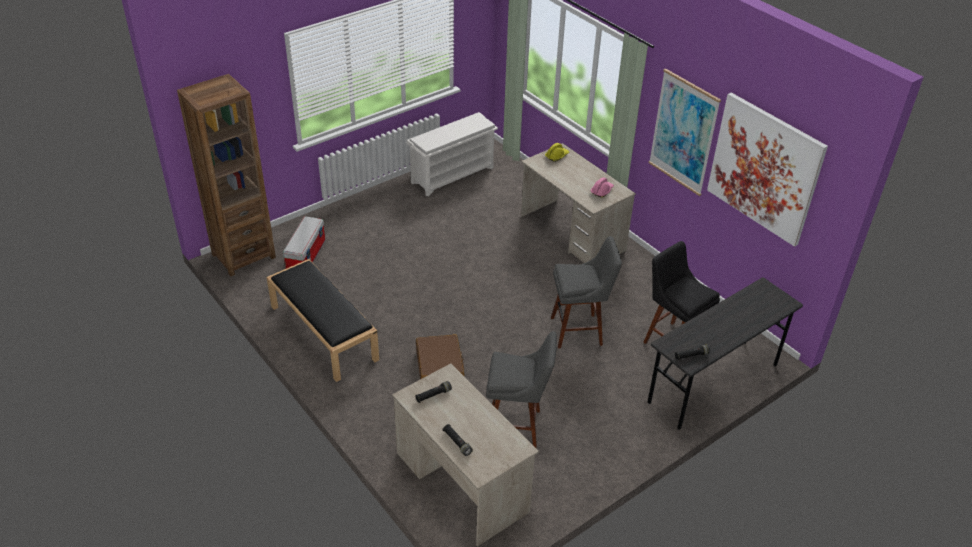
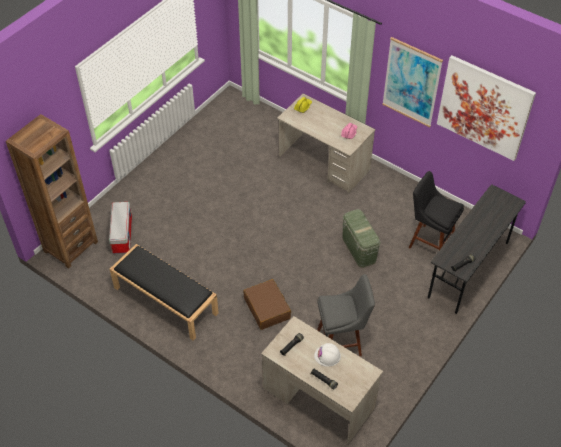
camera: 15 degrees left, 10 degrees up
white shoe rack [407,112,498,197] -> none
grey stool [551,236,622,348] -> green storage box [343,209,381,268]
none -> white hard hat [314,343,341,367]

